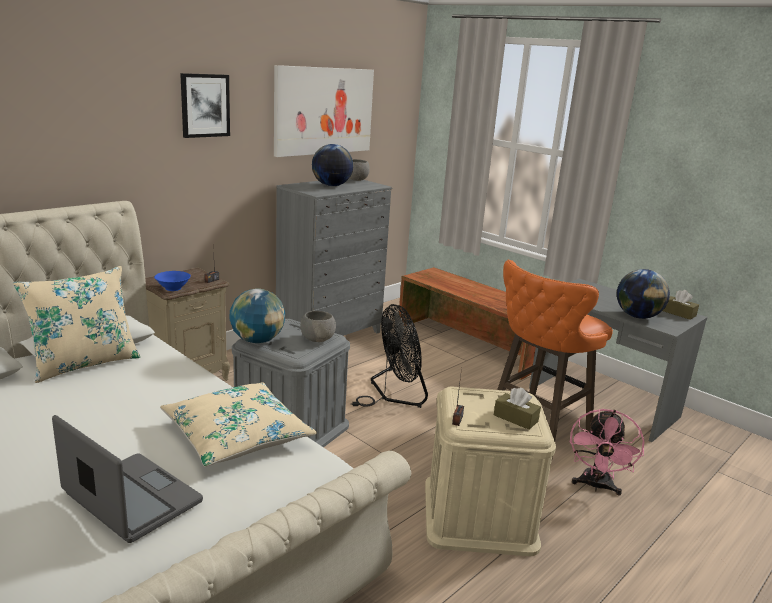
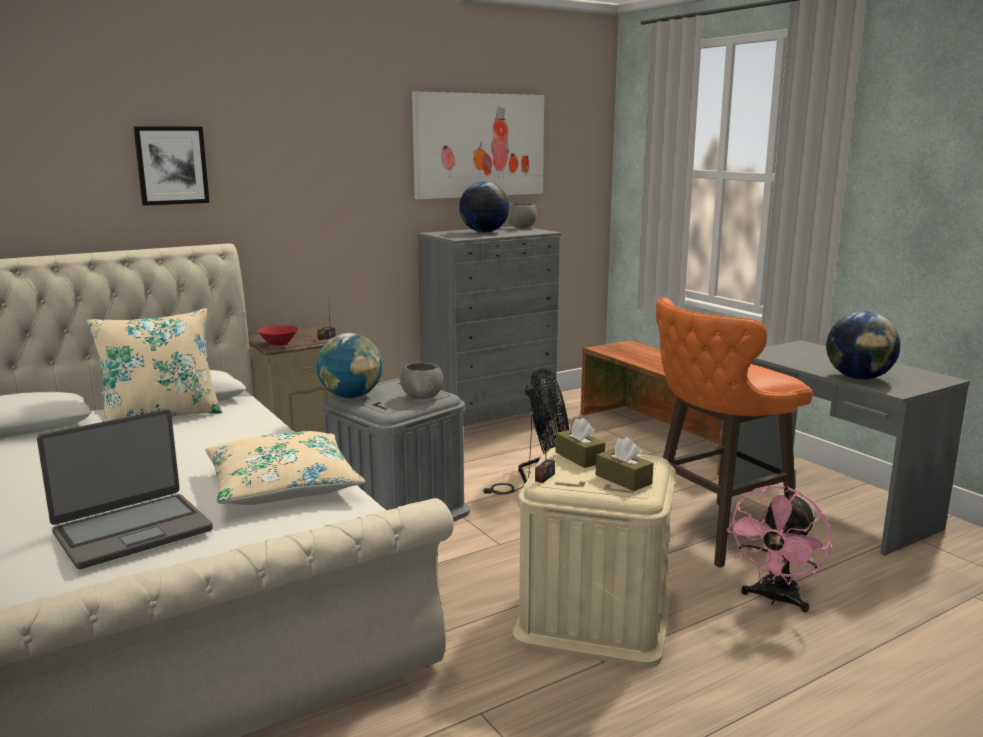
camera: 15 degrees right, 5 degrees down
laptop [52,415,203,543] -> laptop turned 90 degrees clockwise [37,409,213,569]
blue bowl [154,271,191,291] -> red bowl [257,325,298,346]
picture [180,73,230,138] -> picture moved to [133,126,210,206]
brown tissue box [663,290,699,320] -> brown tissue box moved to [555,418,606,468]

